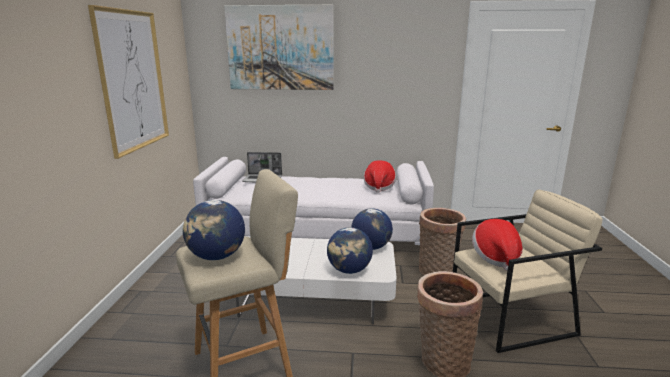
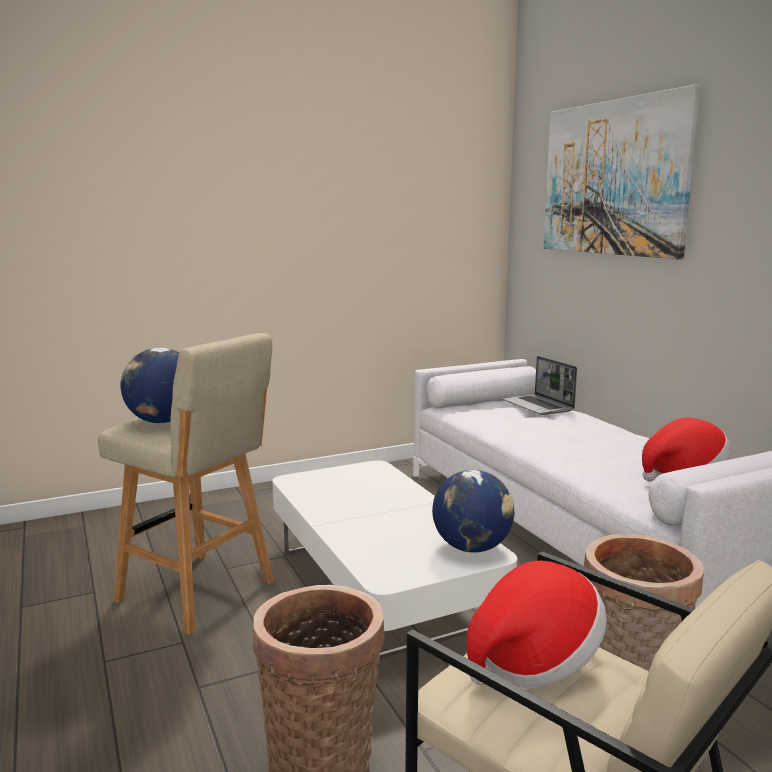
camera: 60 degrees right, 5 degrees down
picture [88,5,169,159] -> none
globe [327,227,373,274] -> none

